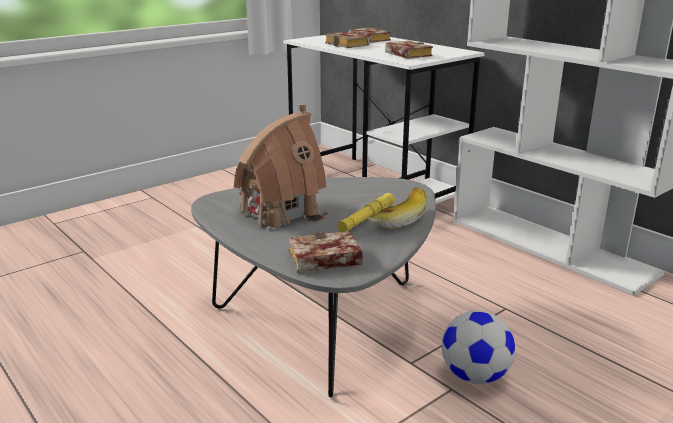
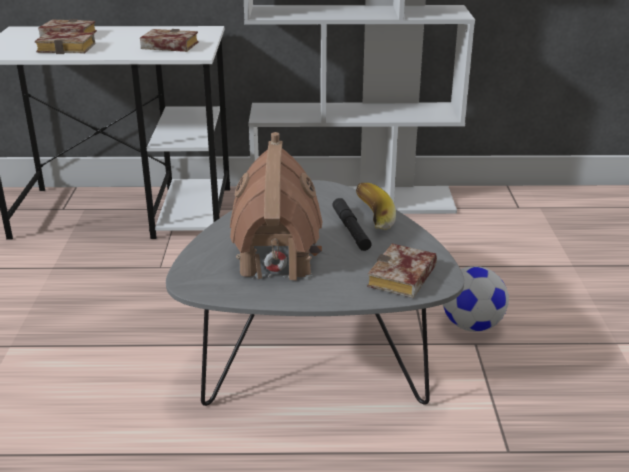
camera: 50 degrees left, 5 degrees up
yellow flashlight [337,193,395,232] -> black flashlight [332,198,372,251]

